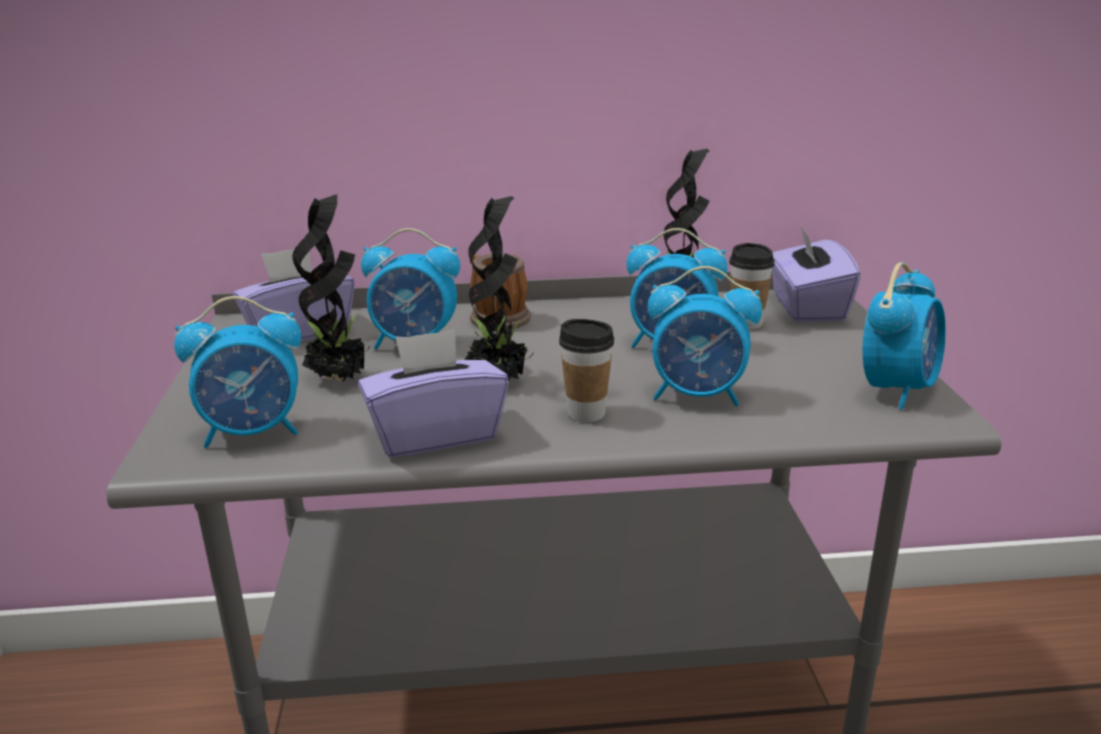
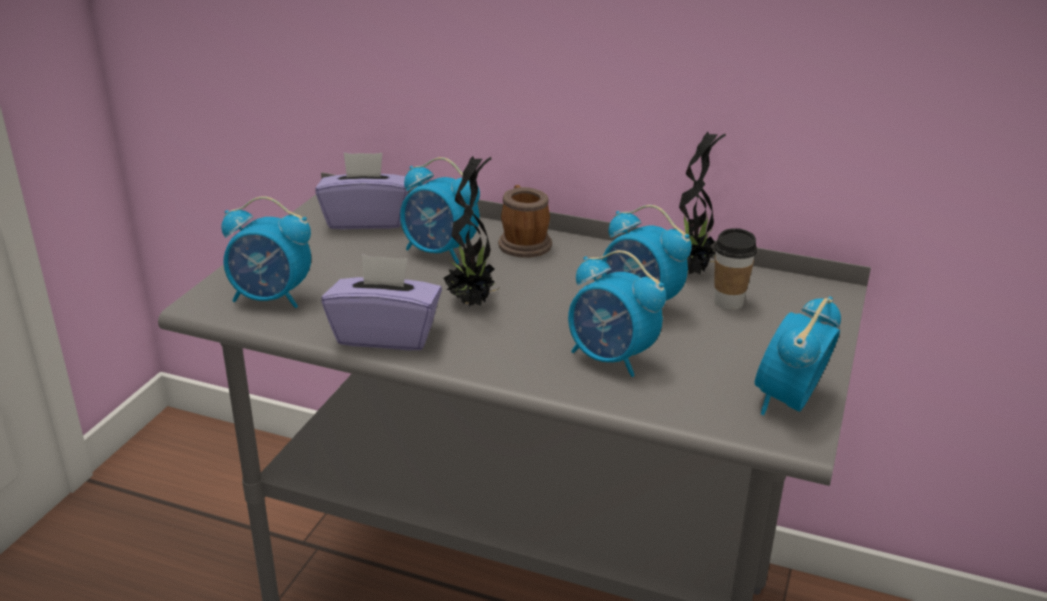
camera: 25 degrees right, 5 degrees up
potted plant [293,194,370,382] -> none
cup [559,319,614,422] -> none
purple tissue box [772,224,861,322] -> none
alarm clock [863,262,946,410] -> alarm clock turned 150 degrees clockwise [755,296,841,415]

